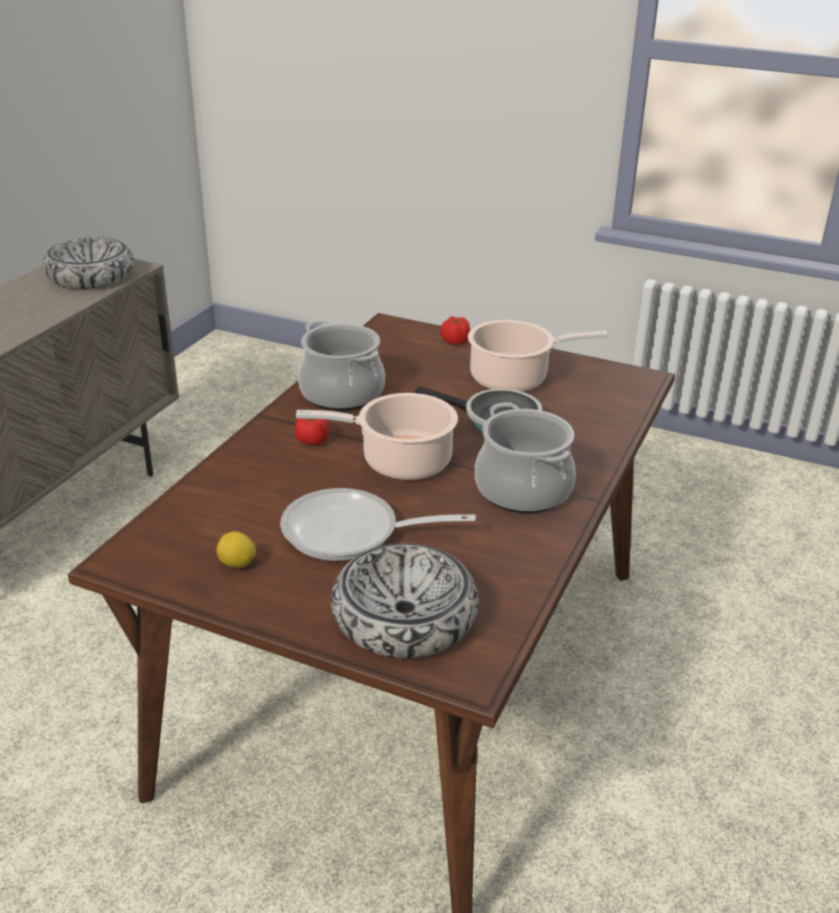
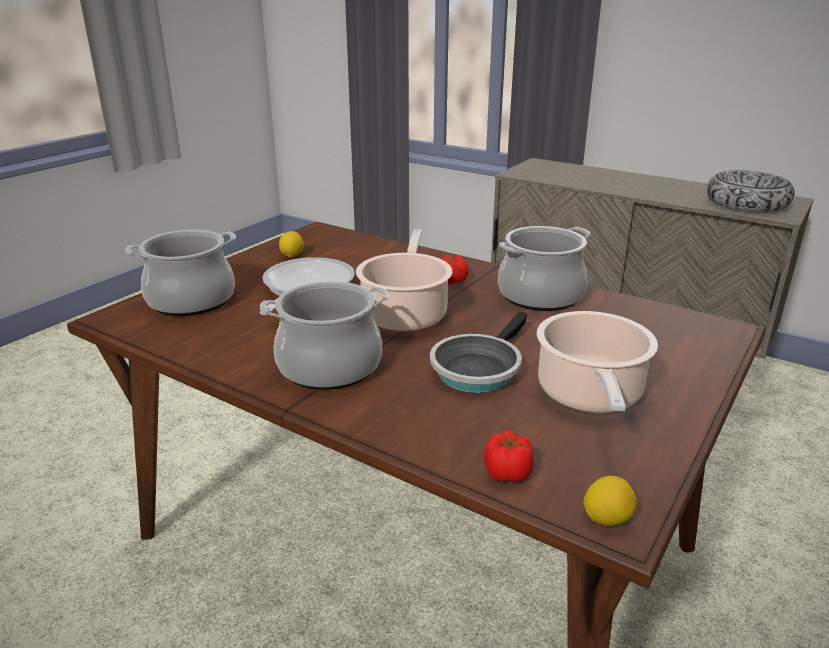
camera: 100 degrees right, 5 degrees down
bowl [331,543,479,658] -> cooking pot [125,230,236,316]
tomato [440,316,470,345] -> tomato moved to [484,430,534,482]
none -> lemon [583,476,637,526]

